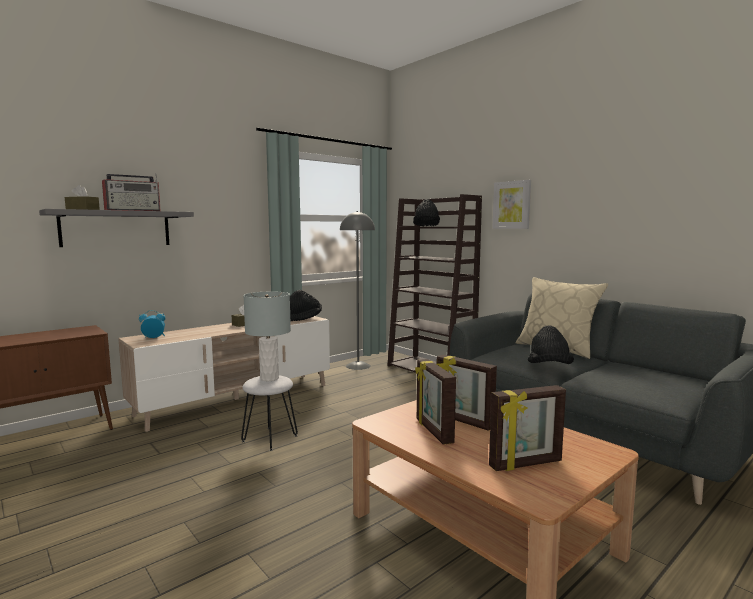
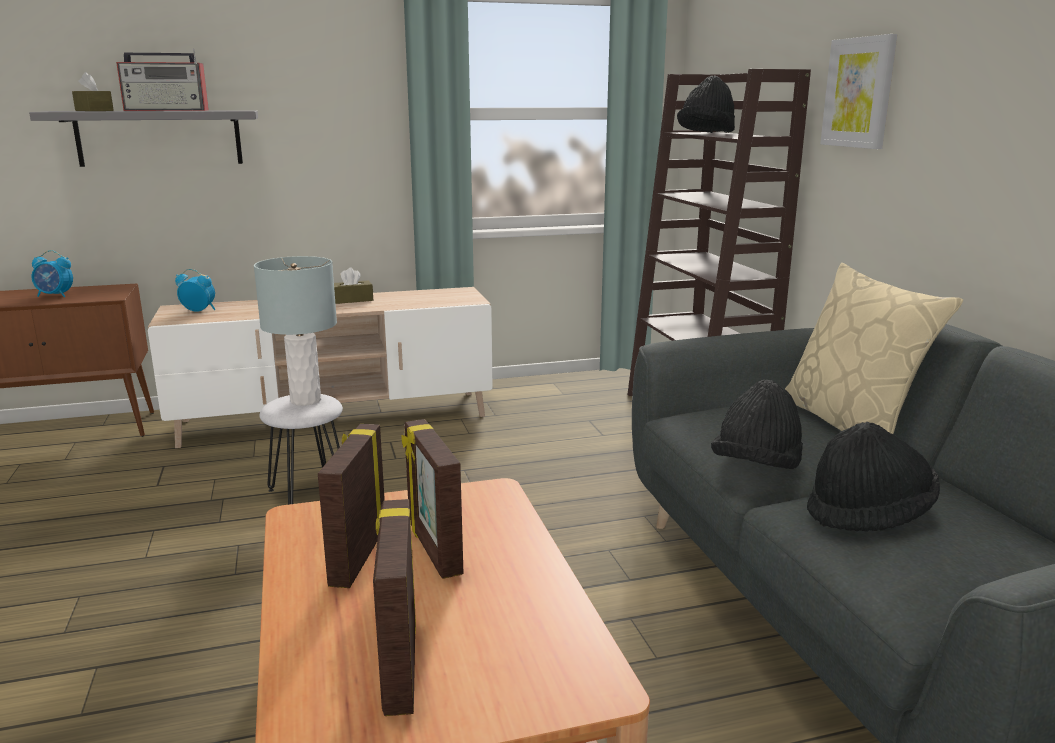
camera: 25 degrees right, 10 degrees up
black hat [290,290,322,322] -> black hat moved to [807,422,940,532]
grey floor lamp [340,211,375,370] -> none
picture frame [489,385,566,471] -> picture frame turned 75 degrees clockwise [373,499,416,716]
none -> alarm clock [32,250,73,297]

